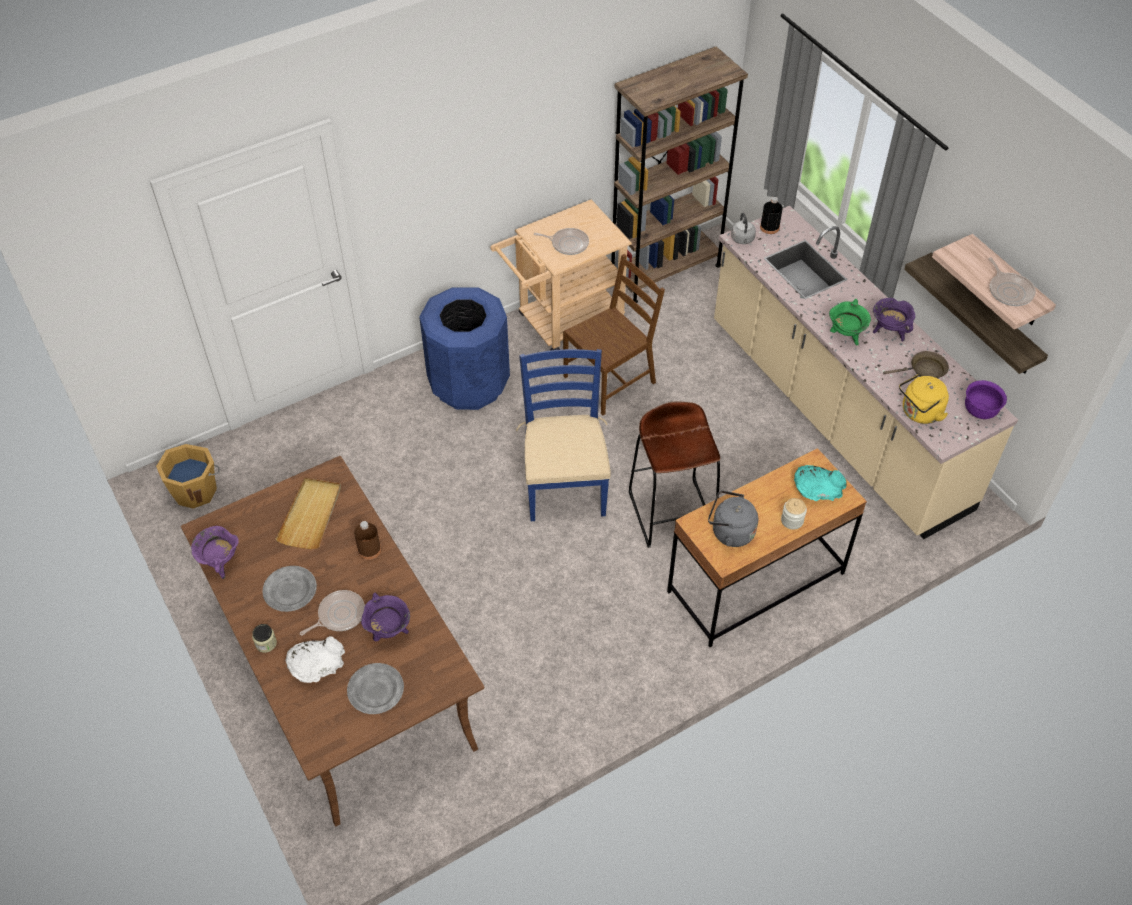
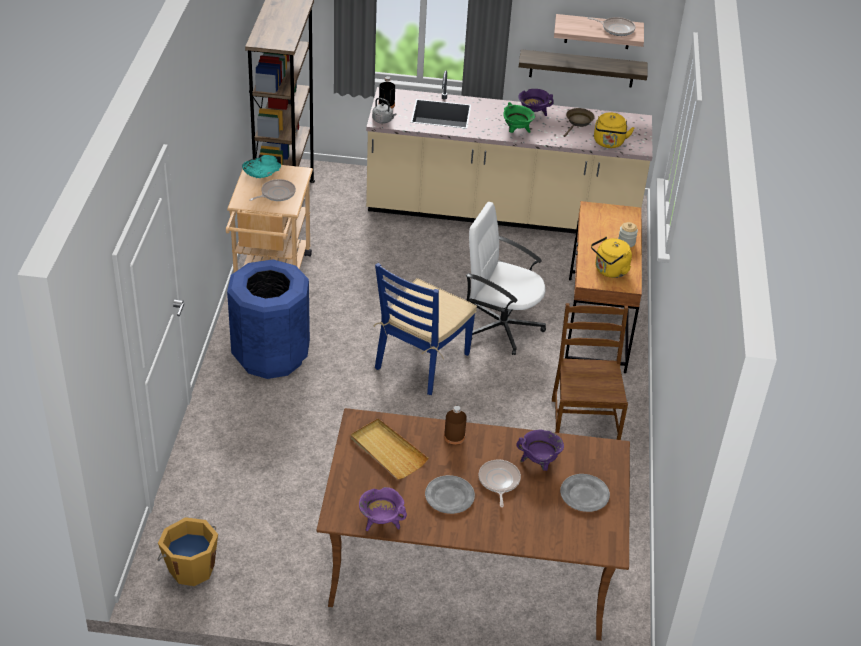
camera: 55 degrees left, 10 degrees down
jar [252,624,277,653] -> none
white bowl [285,636,345,683] -> none
blue chair [516,349,611,521] -> blue chair turned 90 degrees counterclockwise [373,263,477,395]
brown chair [563,254,665,415] -> brown chair moved to [552,303,628,440]
brown stool [629,402,720,548] -> white office chair [466,202,546,355]
grey kettle [708,490,758,547] -> yellow kettle [591,237,632,278]
turquoise bowl [794,465,847,501] -> turquoise bowl moved to [242,155,281,178]
purple bowl [965,380,1007,419] -> none

